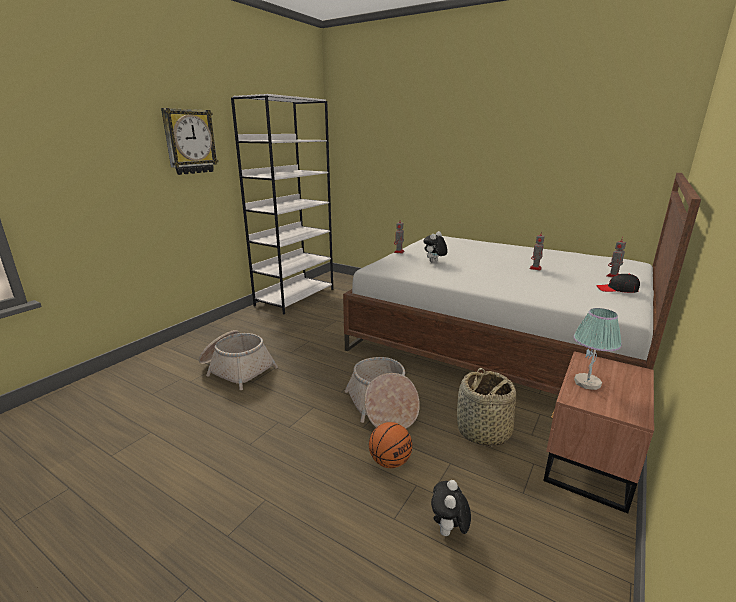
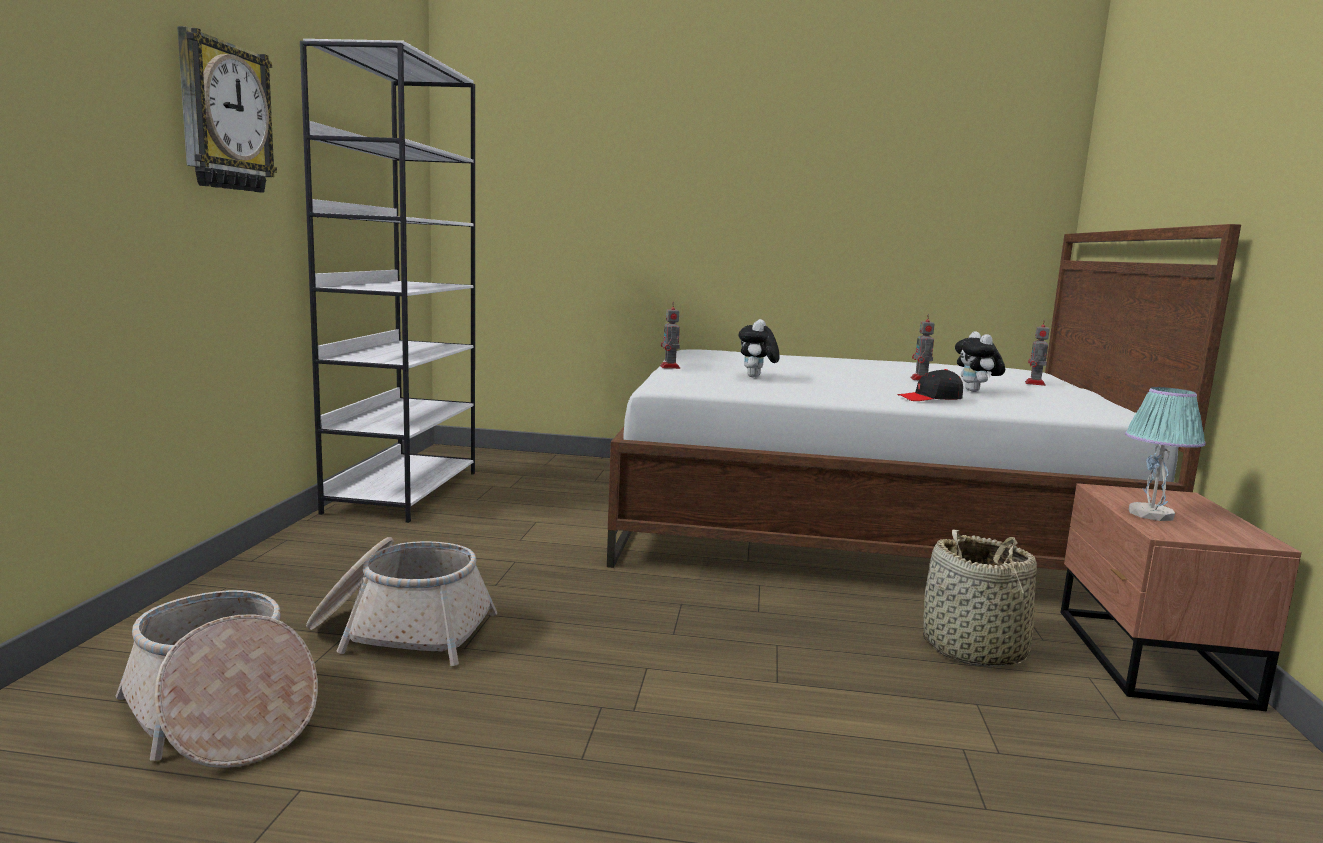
camera: 25 degrees left, 10 degrees down
basket [345,357,420,429] -> basket moved to [116,590,318,768]
basketball [369,422,412,468] -> none
plush toy [431,480,471,536] -> plush toy moved to [955,331,1005,392]
black cap [597,274,640,293] -> black cap moved to [897,369,963,401]

